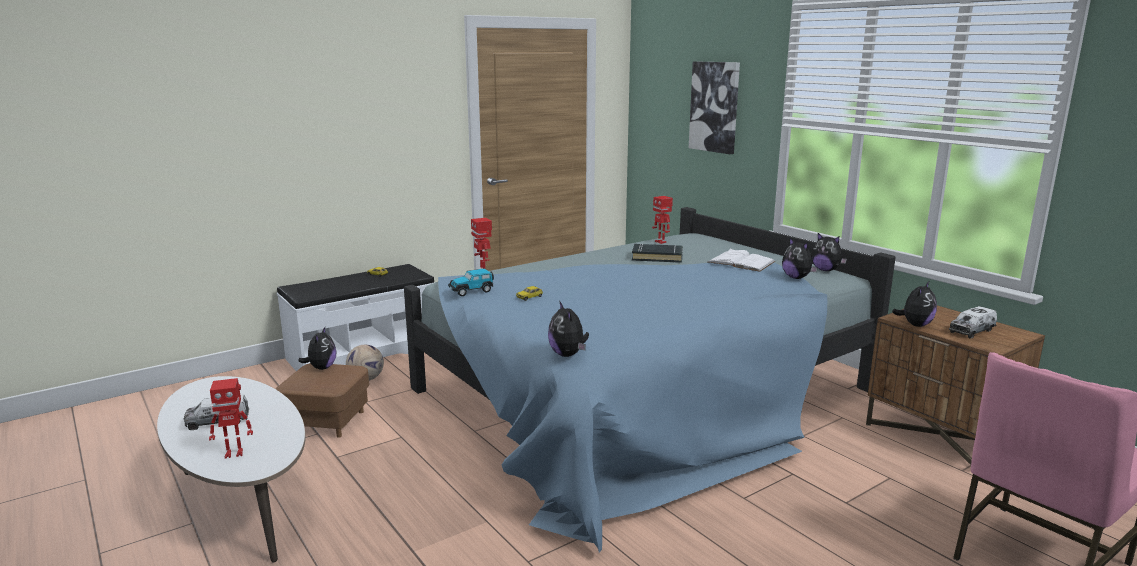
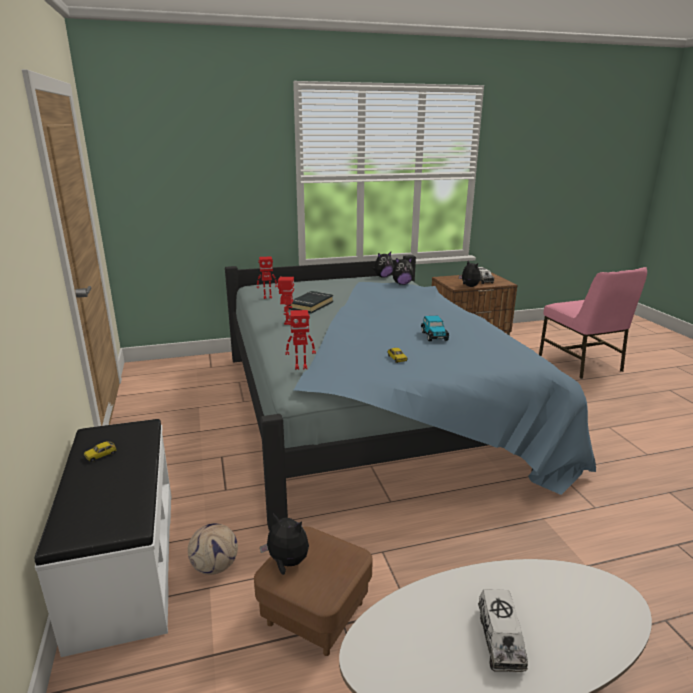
camera: 70 degrees left, 5 degrees up
toy robot [209,378,253,458] -> toy robot moved to [278,277,294,325]
toy car [448,268,494,296] -> toy car moved to [421,316,449,341]
plush toy [548,302,589,357] -> none
picture [689,61,740,154] -> none
white book [708,249,775,272] -> none

